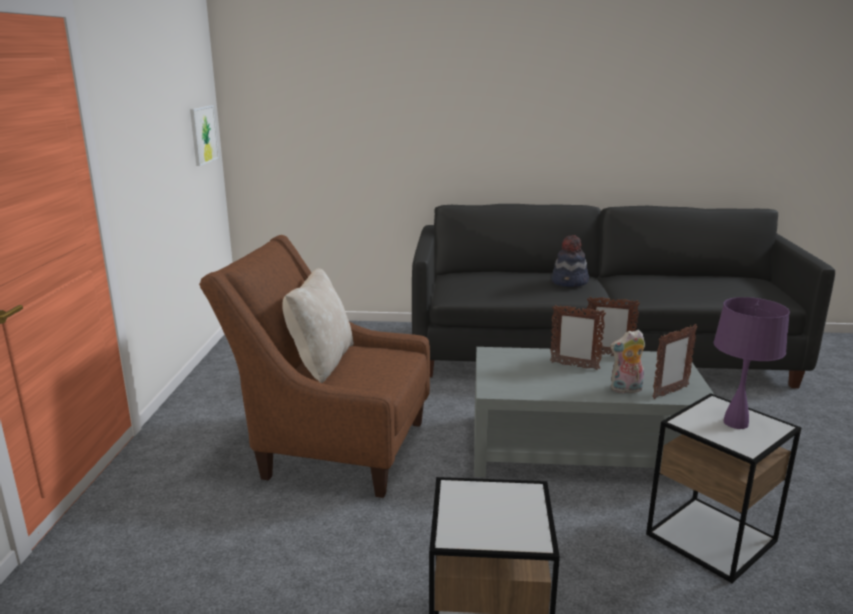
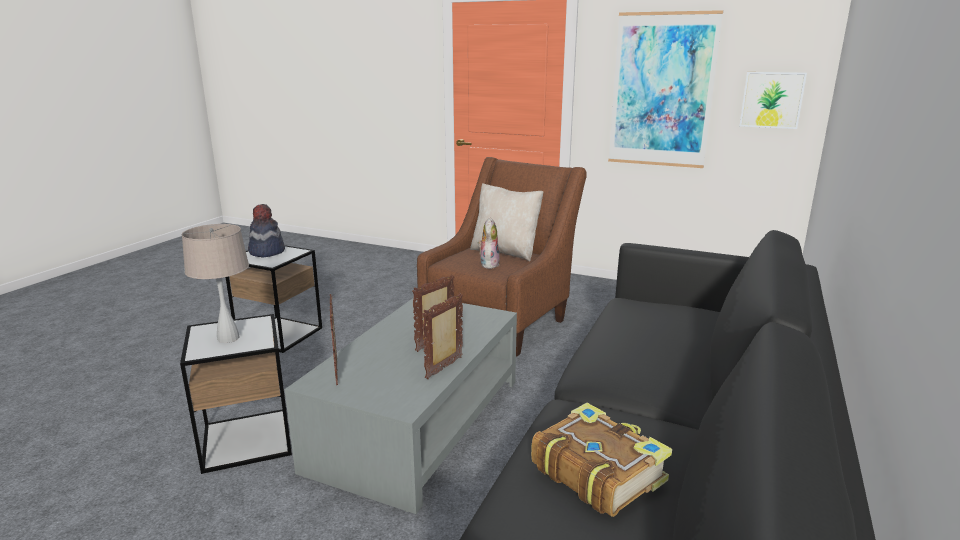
camera: 110 degrees right, 0 degrees up
hat [551,235,589,287] -> hat moved to [248,204,285,257]
plush toy [610,330,645,393] -> plush toy moved to [478,217,500,269]
purple table lamp [714,297,790,429] -> beige table lamp [182,224,249,343]
none -> book [531,403,672,517]
none -> picture [608,10,723,168]

